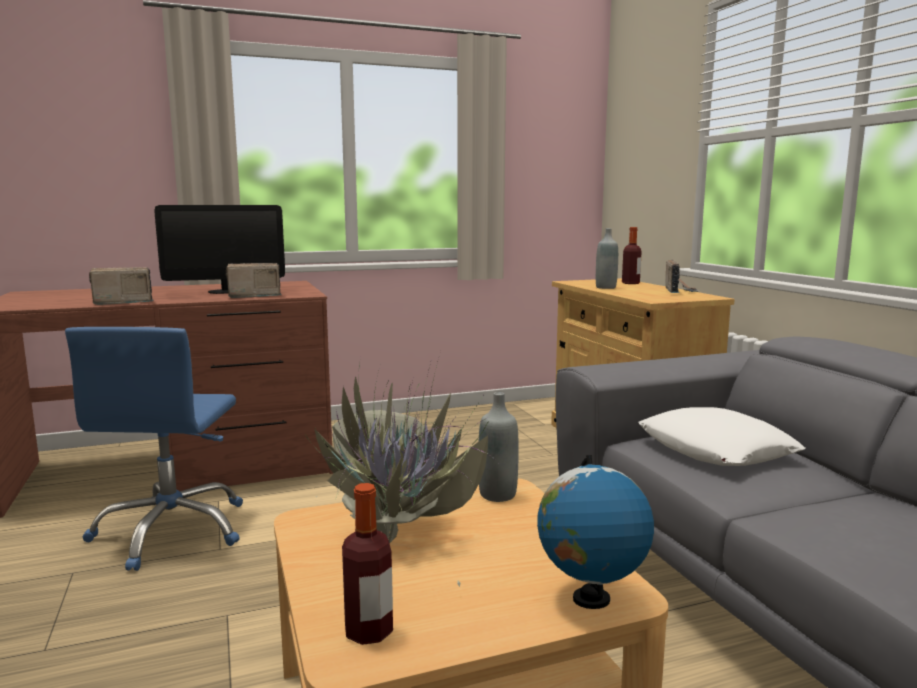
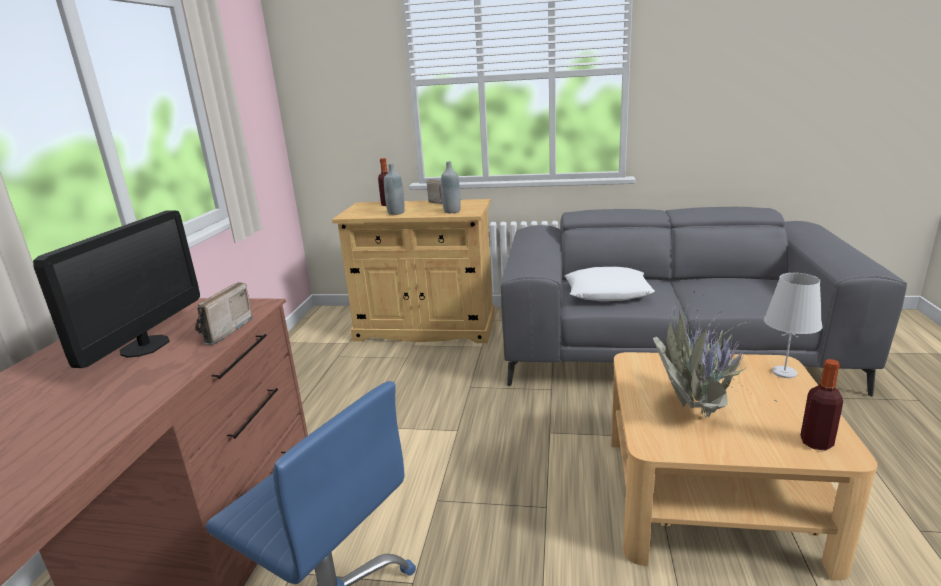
camera: 60 degrees left, 10 degrees up
radio [89,267,153,305] -> none
grey bottle [479,392,519,502] -> grey bottle moved to [441,161,461,213]
globe [537,455,654,609] -> white table lamp [764,273,823,378]

